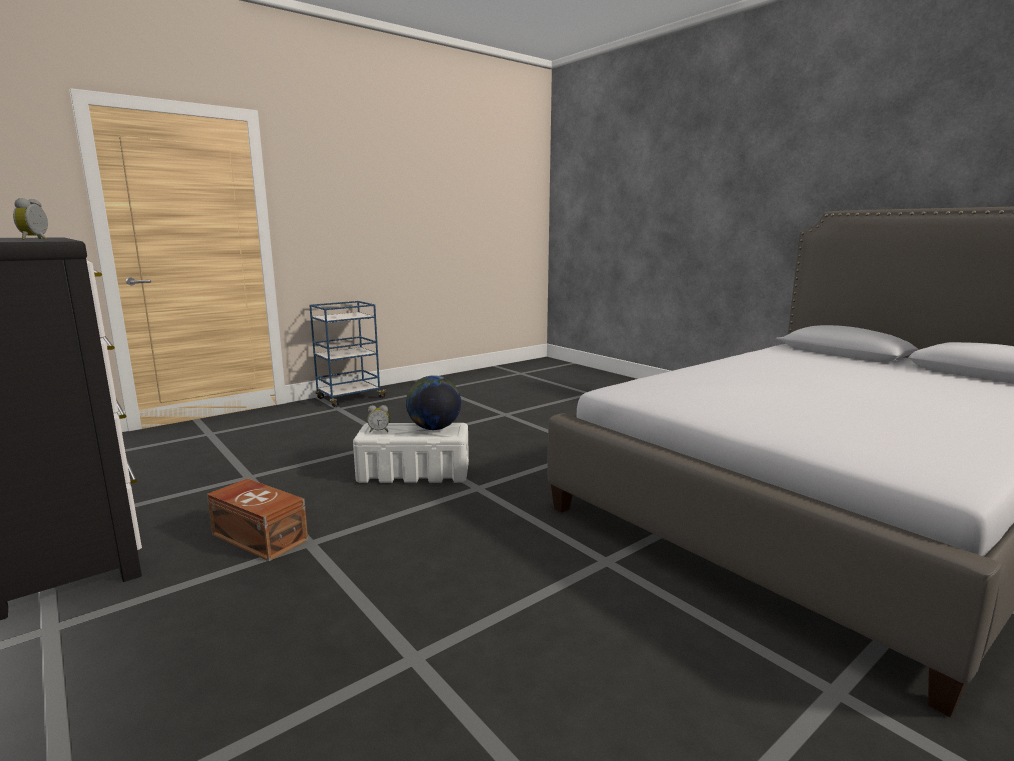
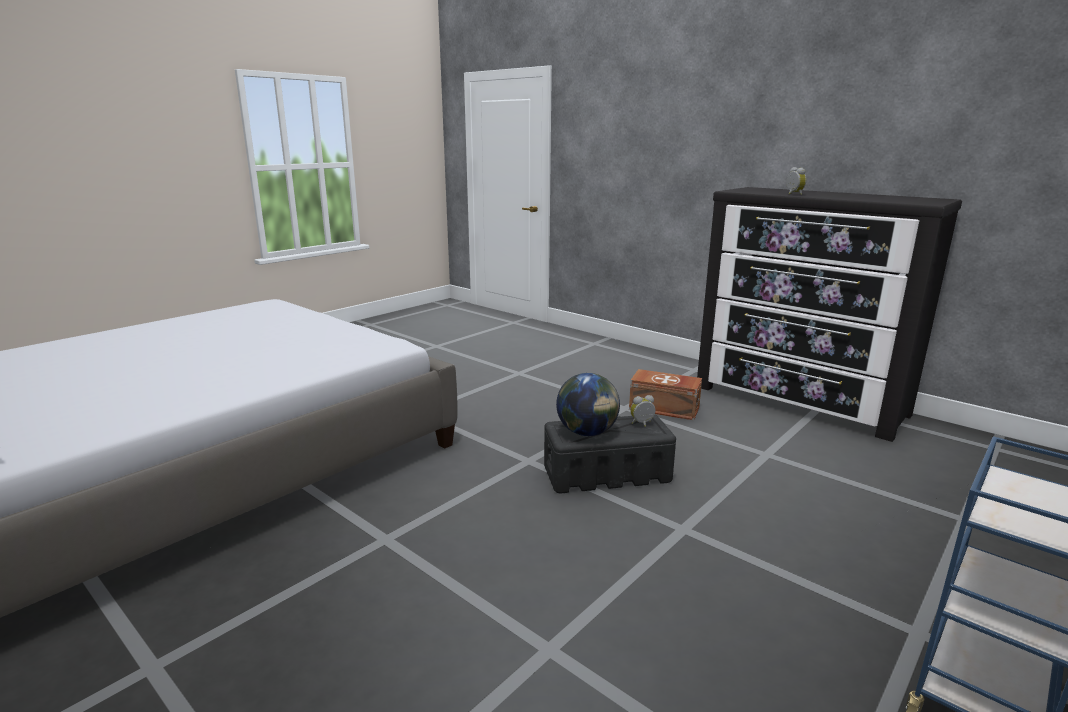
camera: 170 degrees right, 5 degrees up
white storage box [353,423,469,483] -> black storage box [544,415,676,493]

